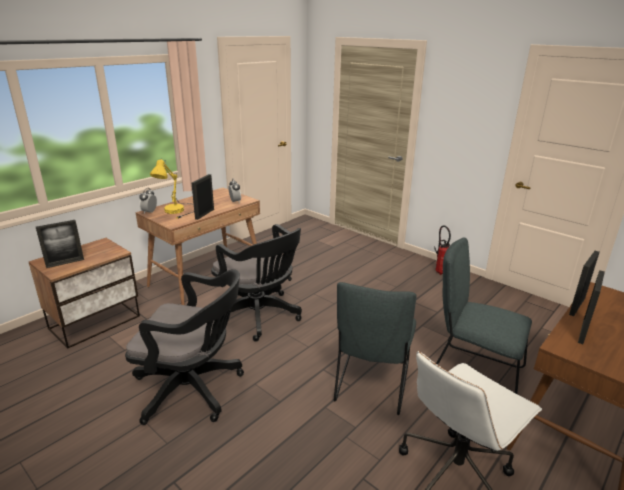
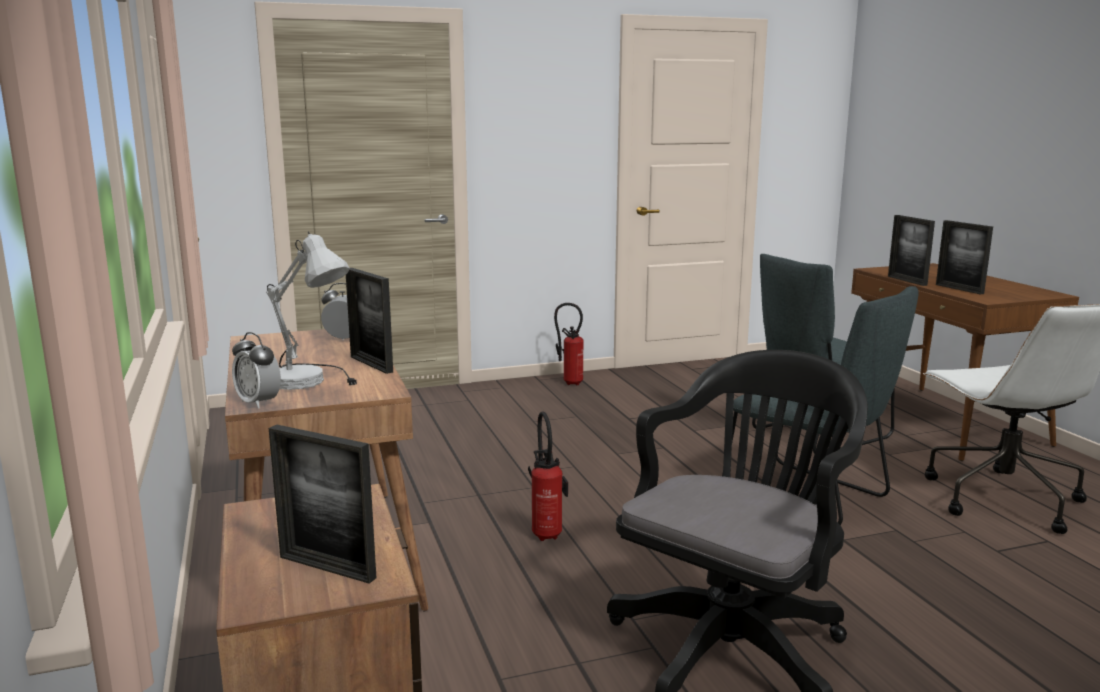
camera: 60 degrees left, 10 degrees down
picture frame [36,220,84,268] -> picture frame turned 120 degrees clockwise [269,425,376,584]
yellow table lamp [150,158,194,219] -> white table lamp [266,231,357,390]
black office chair [211,224,302,342] -> fire extinguisher [528,411,568,541]

